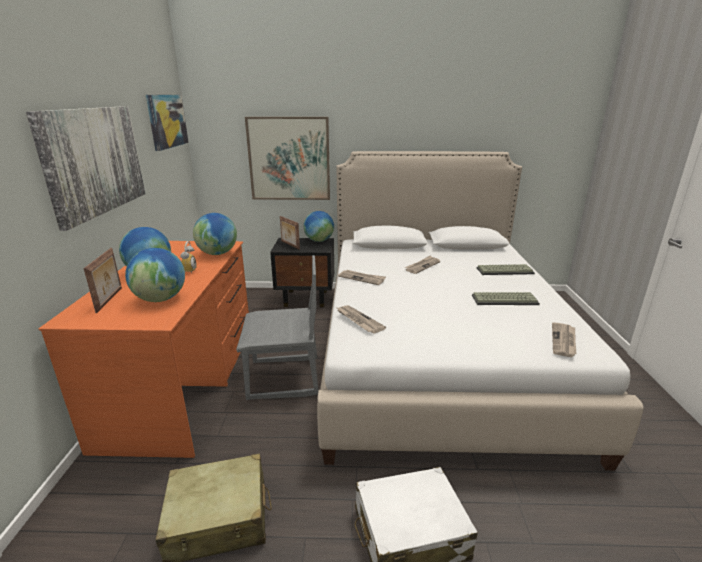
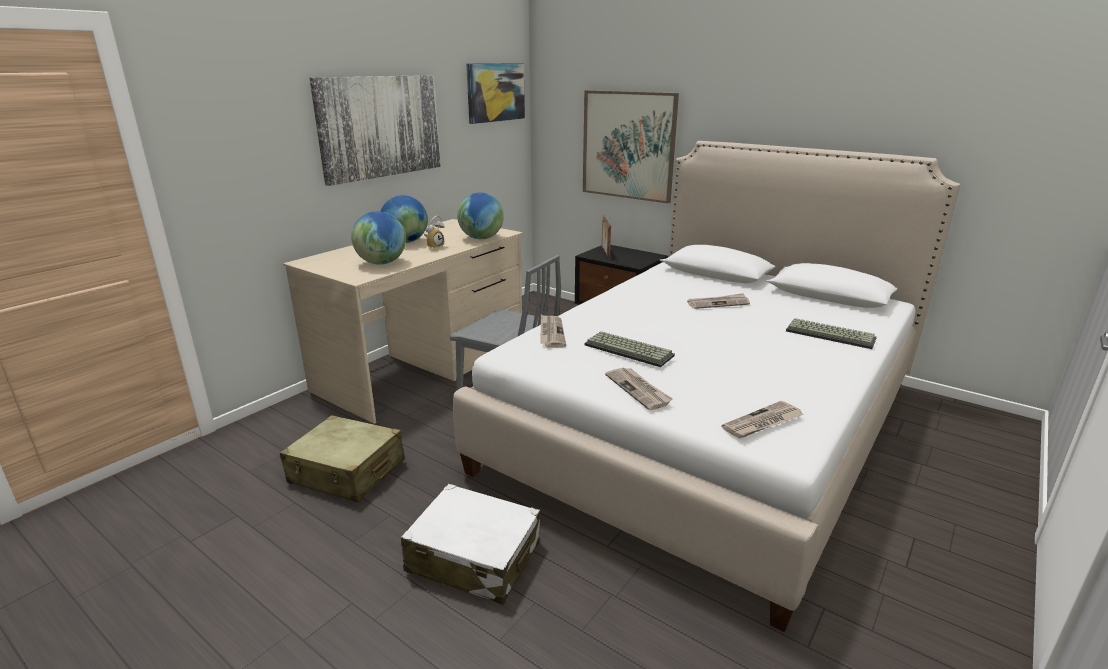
camera: 35 degrees right, 0 degrees up
orange desk [39,241,249,458] -> beige desk [283,219,522,424]
picture frame [83,248,122,313] -> none
globe [304,211,334,242] -> none
newspaper [338,270,386,285] -> newspaper moved to [605,368,673,410]
keyboard [472,292,540,305] -> keyboard moved to [585,331,675,367]

